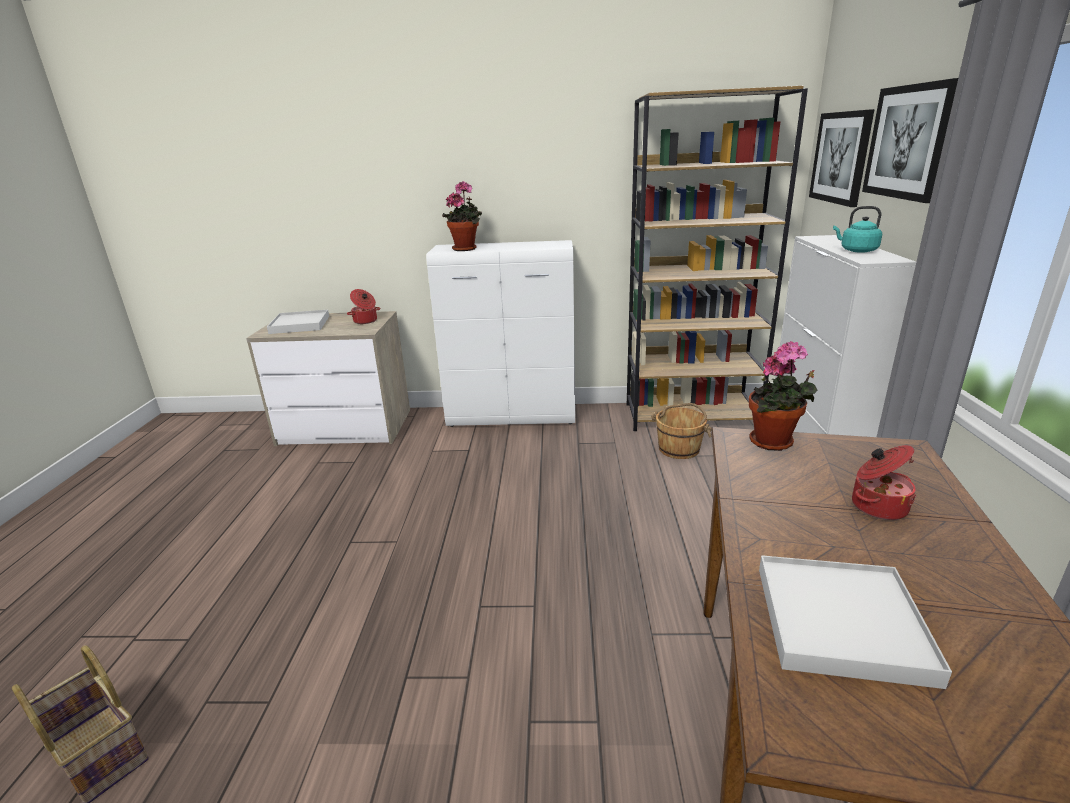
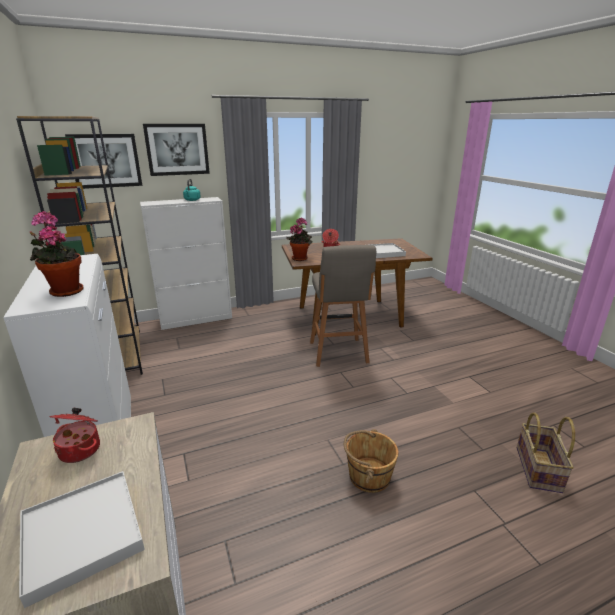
camera: 115 degrees left, 0 degrees up
brown bucket [651,403,712,459] -> brown bucket moved to [344,429,398,493]
none -> grey stool [310,245,376,367]

